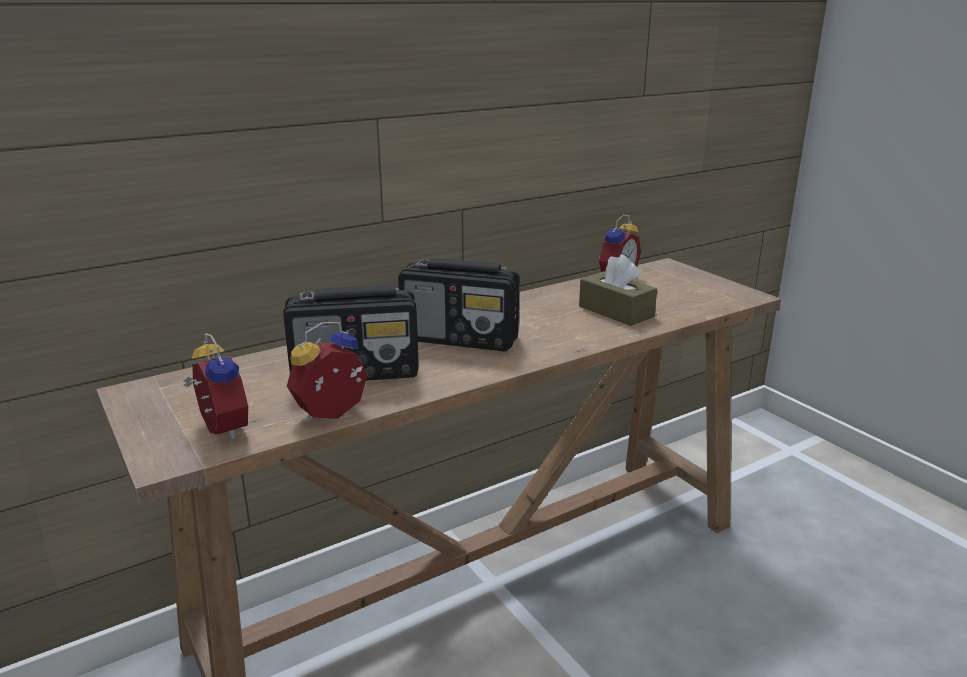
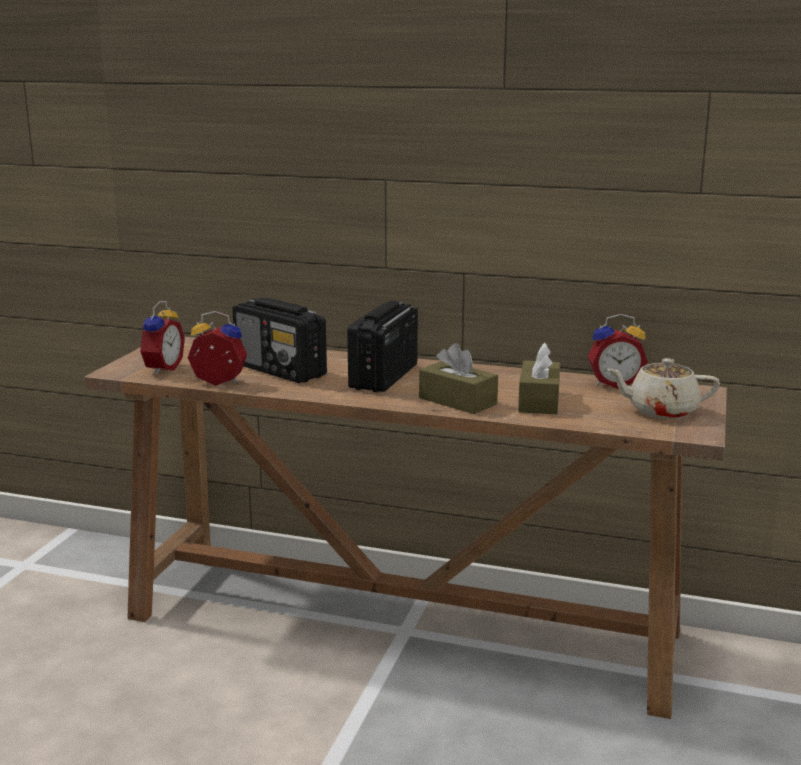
camera: 50 degrees right, 5 degrees down
radio [398,258,520,352] -> radio turned 45 degrees clockwise [347,301,418,392]
none -> brown tissue box [419,343,498,414]
none -> beige teapot [606,358,720,419]

